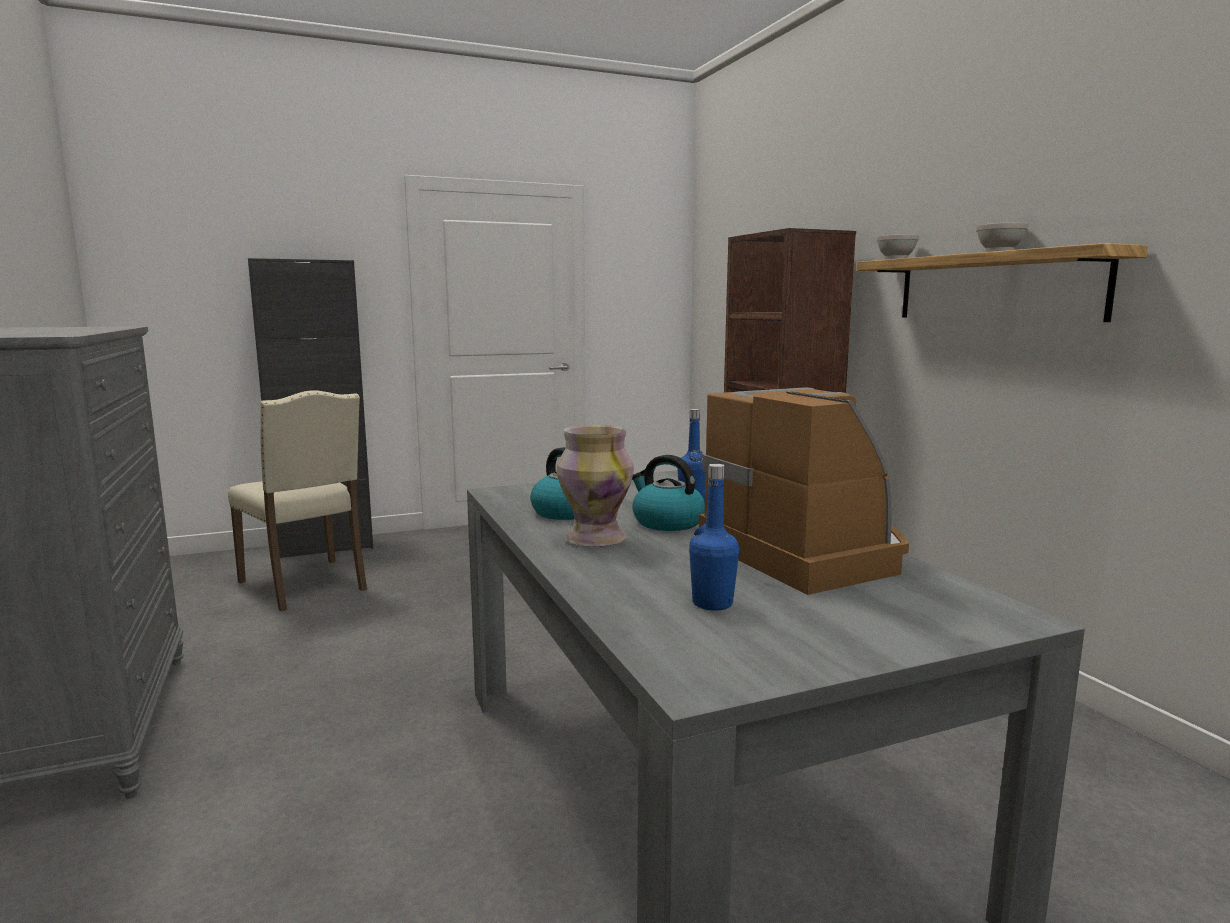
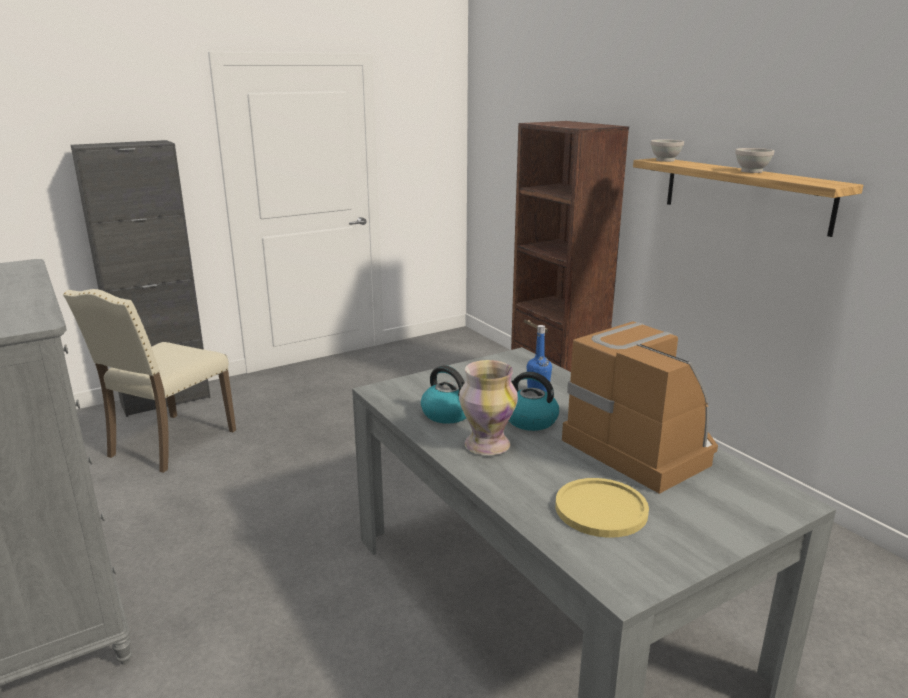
camera: 10 degrees left, 10 degrees up
beige chair [228,390,367,611] -> beige chair turned 75 degrees clockwise [63,289,236,473]
blue bottle [689,464,739,611] -> yellow plate [555,478,649,538]

